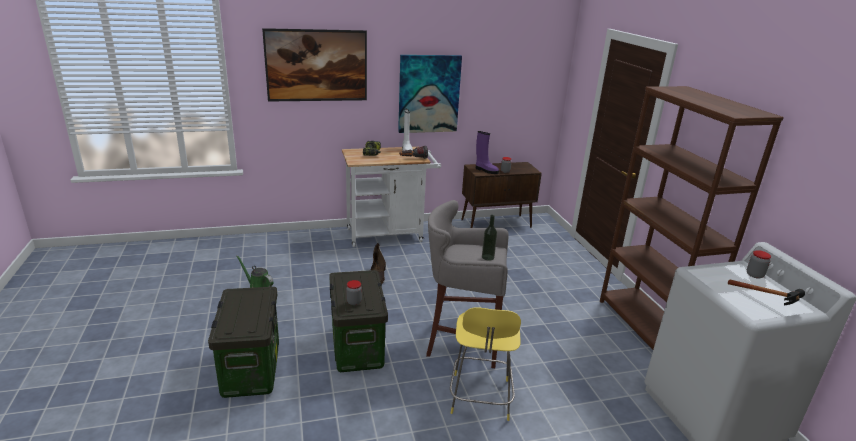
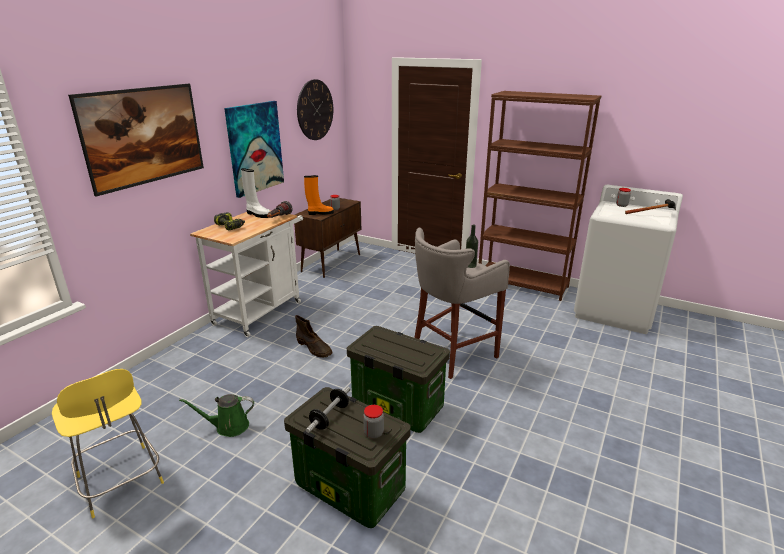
camera: 45 degrees left, 0 degrees up
jar [346,280,362,305] -> jar moved to [363,405,384,439]
yellow stool [450,307,521,421] -> yellow stool moved to [52,369,164,518]
purple boot [476,131,499,174] -> orange boot [304,175,334,215]
none -> wall clock [297,79,333,140]
none -> dumbbell [306,387,351,433]

